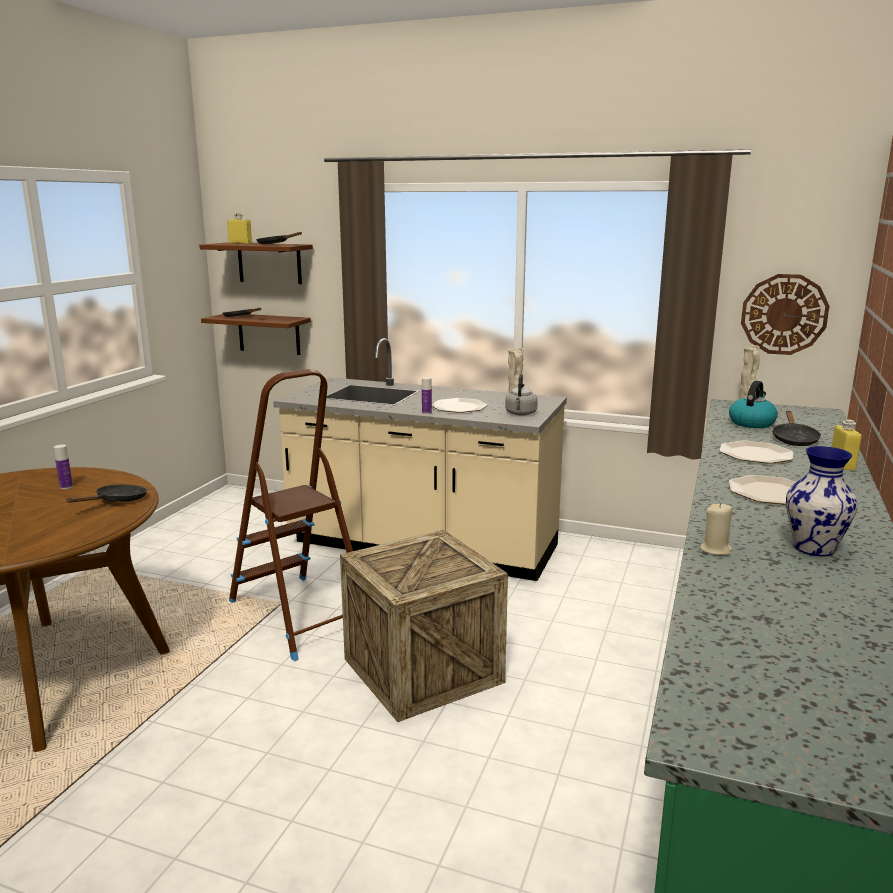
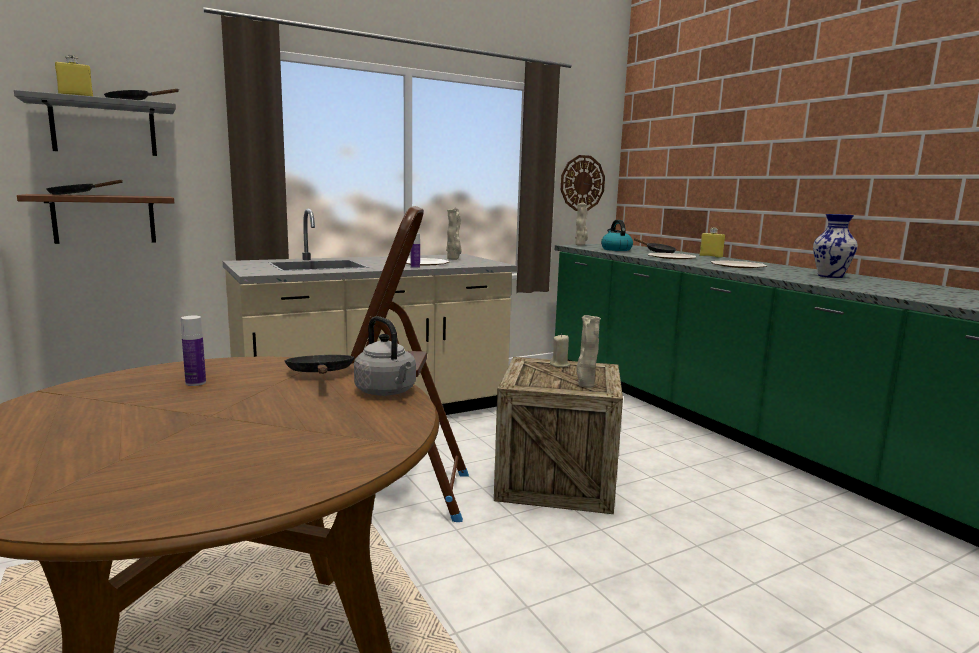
camera: 50 degrees left, 5 degrees down
brown shelf [199,243,313,284] -> grey shelf [14,90,176,156]
grey kettle [505,374,538,416] -> grey kettle moved to [354,316,416,396]
beige candle [699,503,733,555] -> beige candle moved to [550,334,570,367]
none -> beige vase [576,315,601,388]

